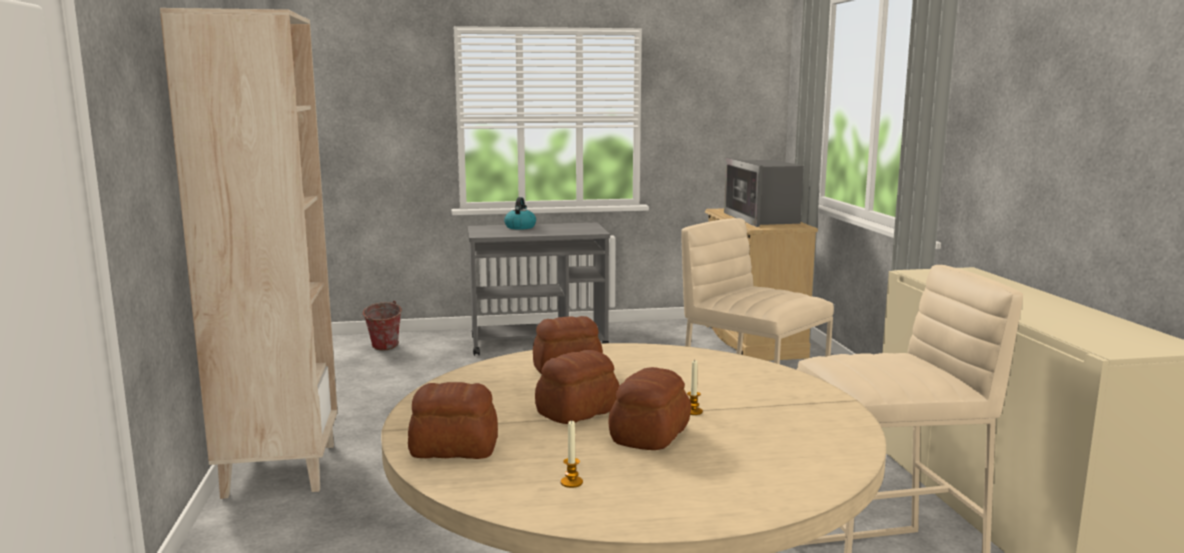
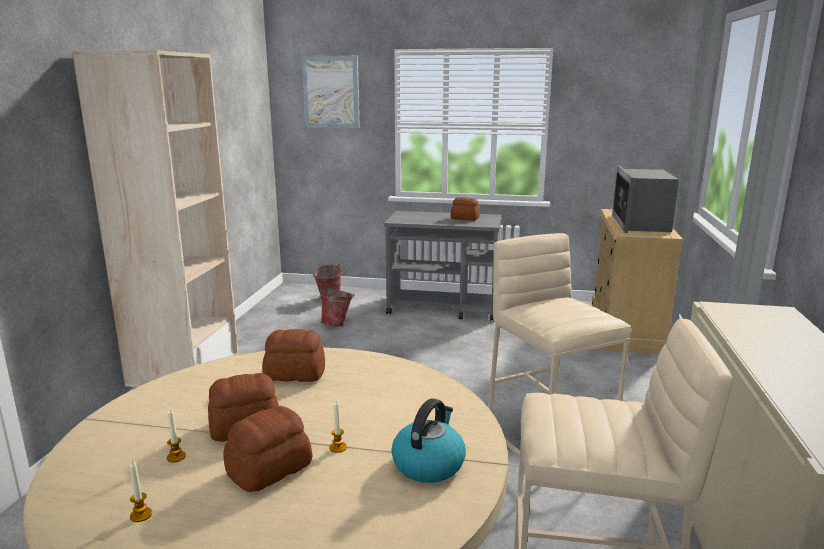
camera: 20 degrees right, 5 degrees up
bread [408,382,498,459] -> bread moved to [451,197,480,221]
kettle [504,197,536,230] -> kettle moved to [391,398,466,483]
none -> candle [167,411,186,462]
none -> picture [301,55,360,128]
none -> bucket [320,289,354,327]

